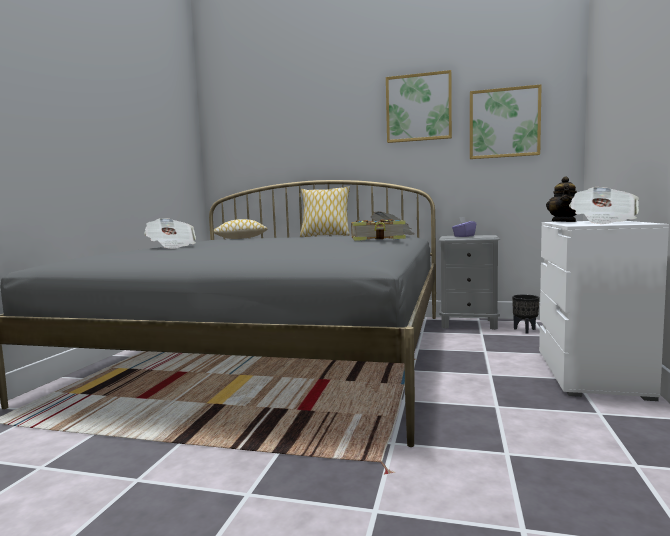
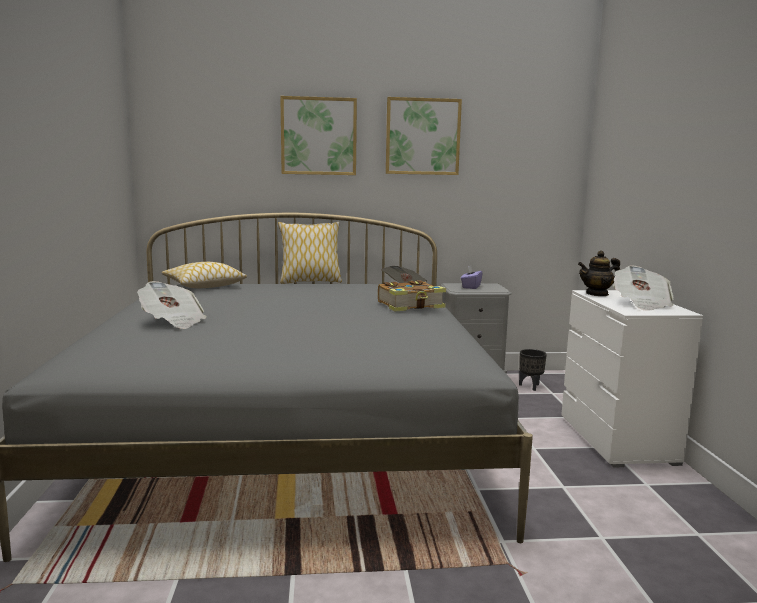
camera: 20 degrees left, 5 degrees up
picture [470,84,542,159] -> picture moved to [280,96,357,175]
teapot [546,176,577,222] -> teapot turned 75 degrees clockwise [578,250,620,296]

